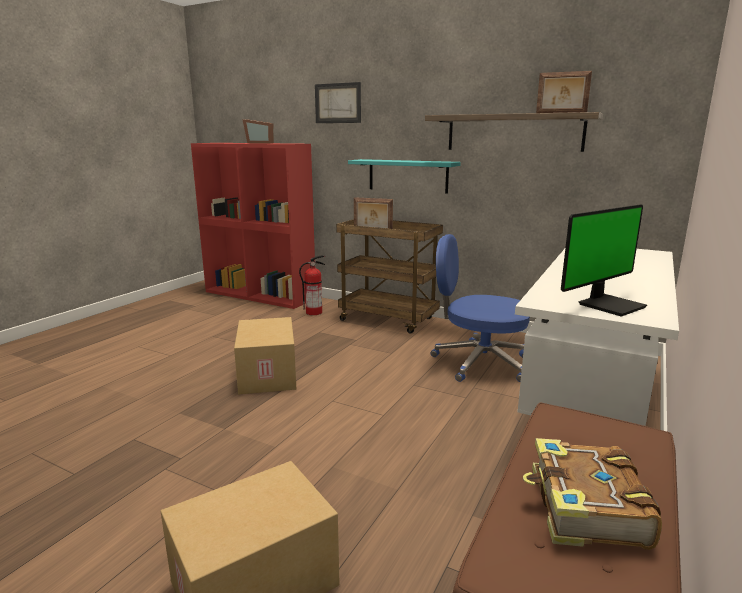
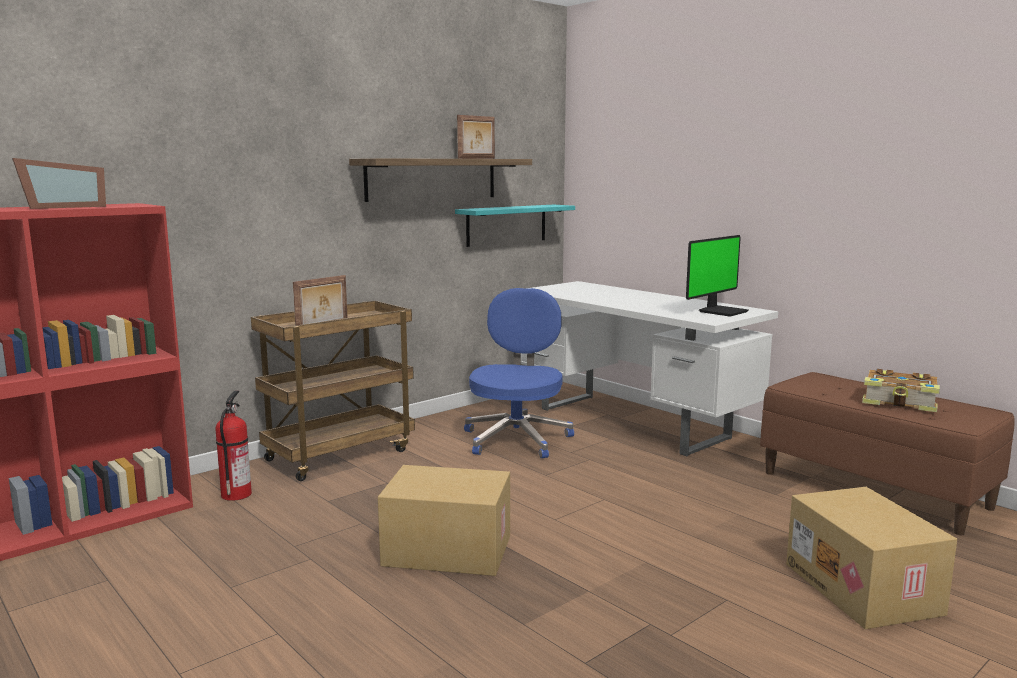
camera: 70 degrees left, 5 degrees down
picture [315,82,361,123] -> none
turquoise shelf [348,159,461,194] -> turquoise shelf moved to [455,205,575,247]
blue office chair [430,234,530,382] -> blue office chair turned 150 degrees clockwise [464,288,574,458]
monitor [561,204,647,317] -> monitor turned 60 degrees clockwise [686,235,749,317]

